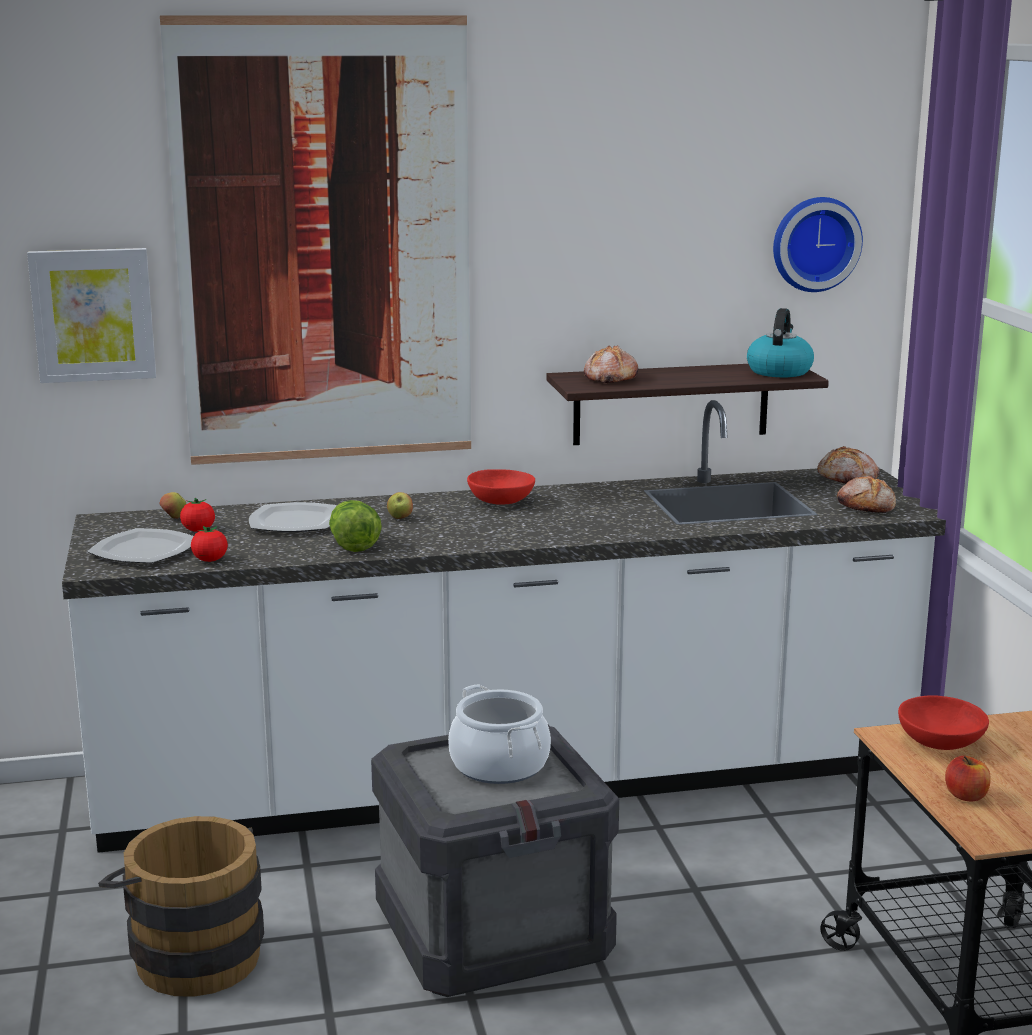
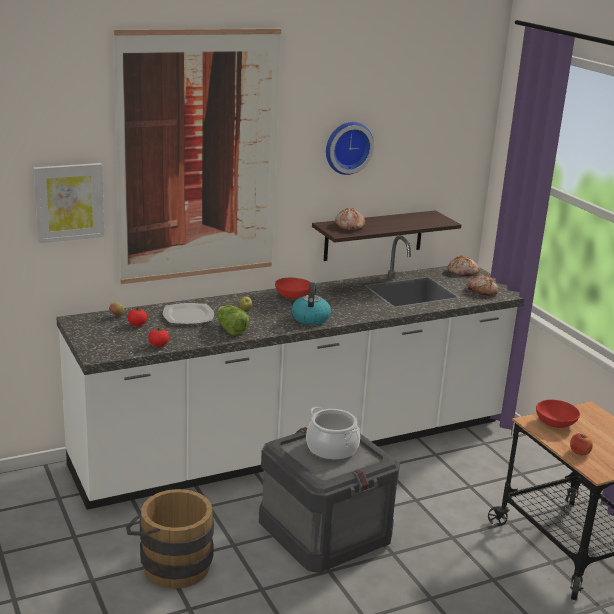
camera: 15 degrees left, 5 degrees up
plate [87,528,194,563] -> none
kettle [747,308,814,377] -> kettle moved to [292,282,331,325]
wall clock [773,197,863,292] -> wall clock moved to [326,122,374,175]

